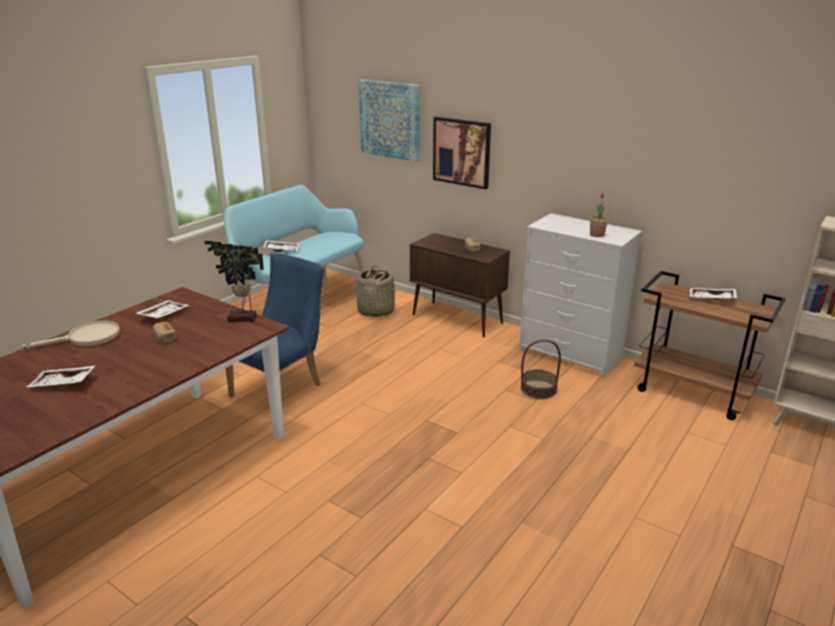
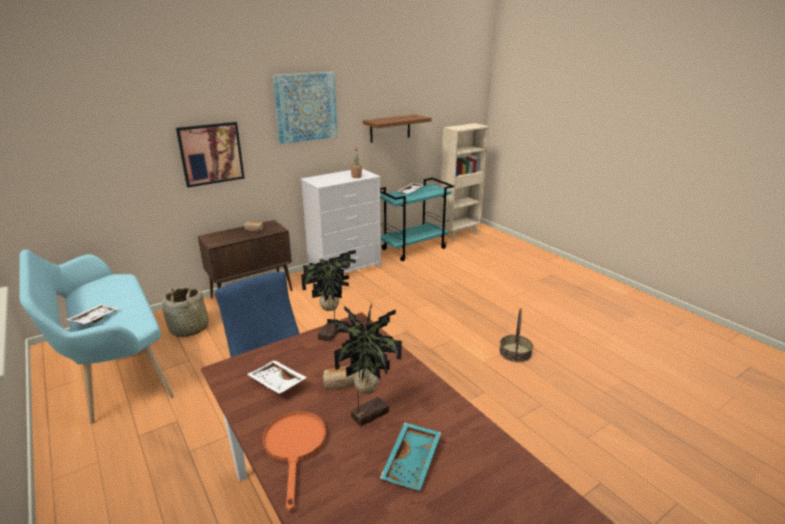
camera: 70 degrees left, 0 degrees up
beige frying pan [21,321,120,349] -> orange frying pan [263,412,326,512]
white tray [26,365,96,387] -> turquoise tray [380,422,441,491]
picture [359,80,420,162] -> picture moved to [273,72,338,144]
basket [521,339,561,399] -> basket moved to [499,308,533,362]
brown cart [634,271,786,420] -> turquoise cart [380,178,454,261]
none -> potted plant [327,303,402,427]
none -> brown shelf [363,114,431,143]

